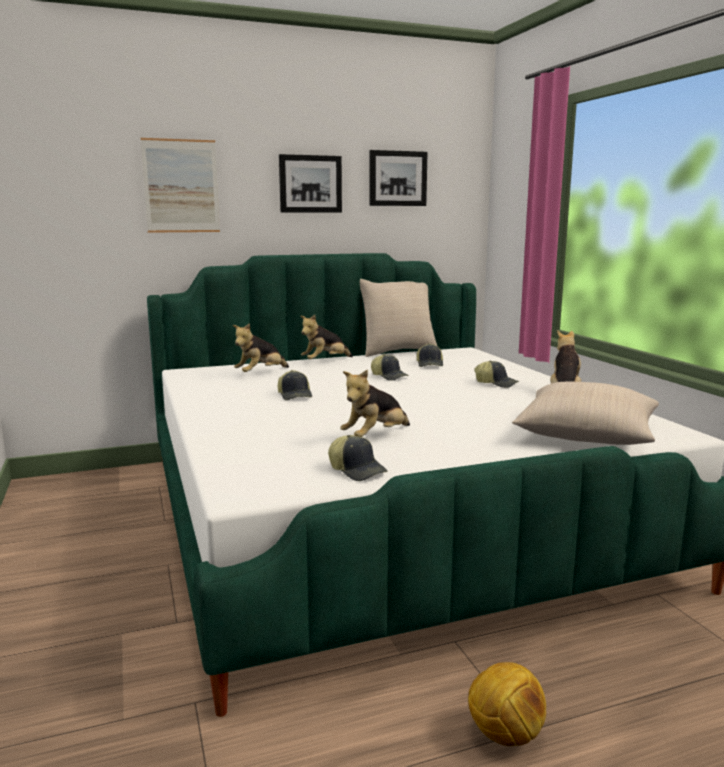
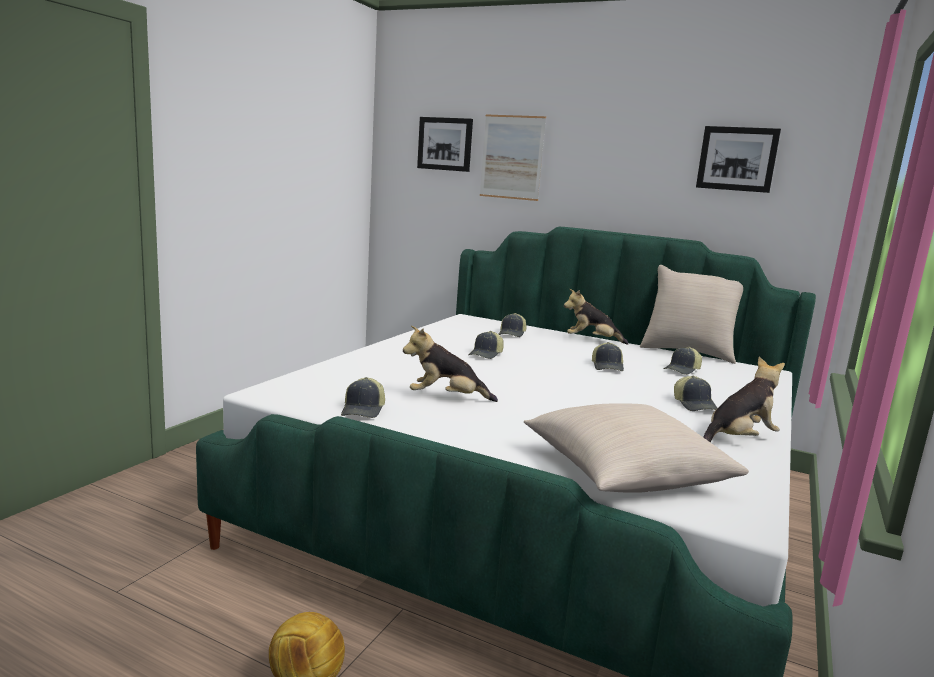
camera: 45 degrees right, 0 degrees up
plush toy [233,323,289,372] -> cap [498,313,526,337]
picture [279,154,342,212] -> picture moved to [417,117,473,172]

